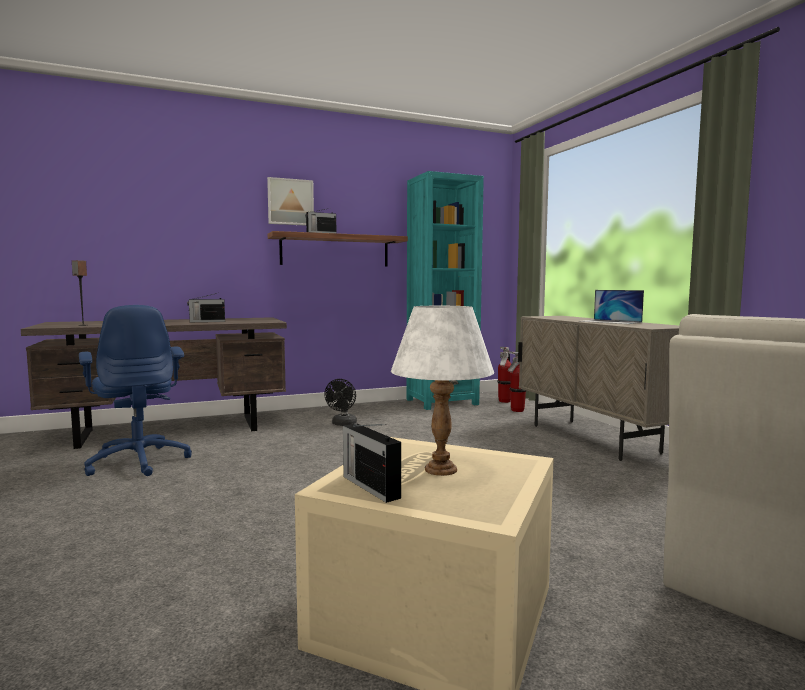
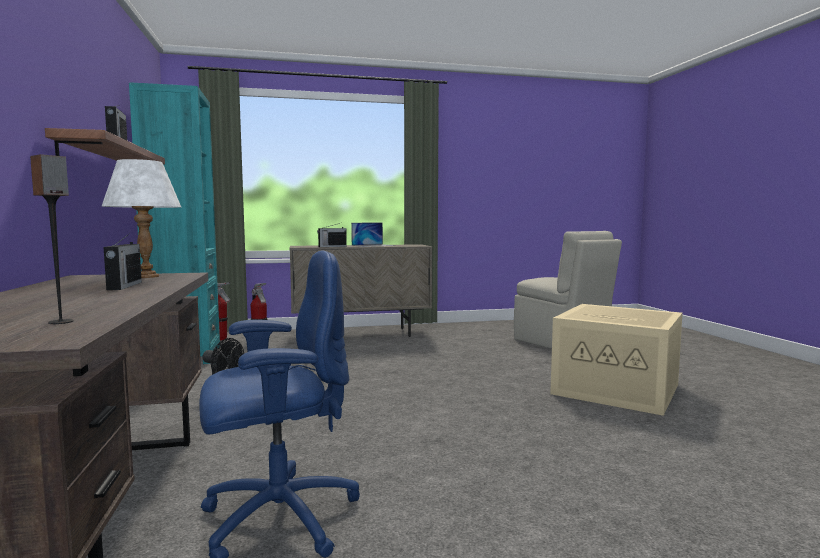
camera: 80 degrees left, 0 degrees up
picture [267,177,314,226] -> none
radio [343,423,401,503] -> radio moved to [317,223,347,247]
white table lamp [391,306,494,476] -> white table lamp moved to [102,159,181,278]

